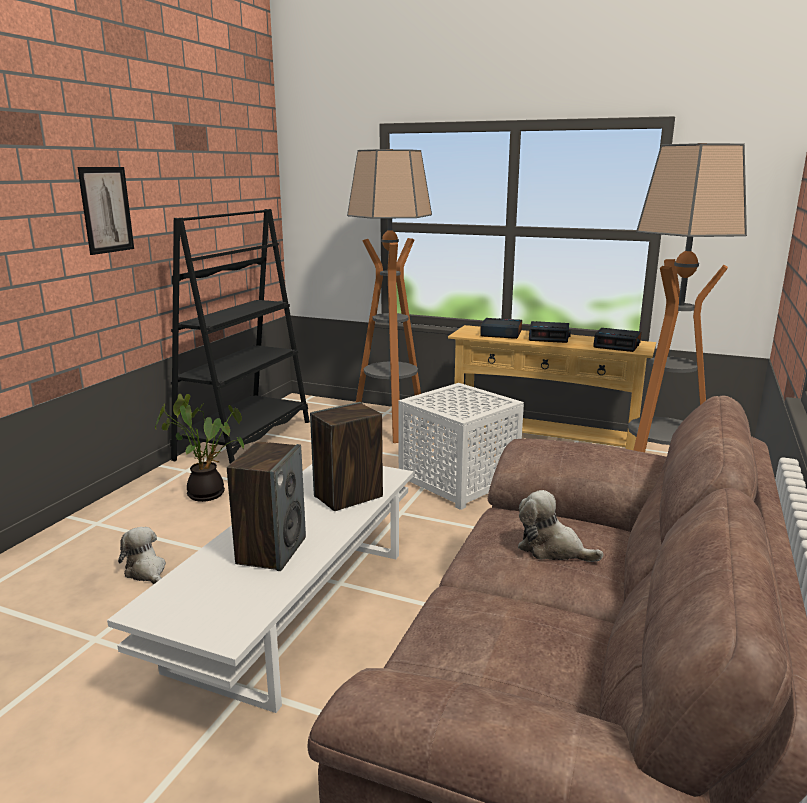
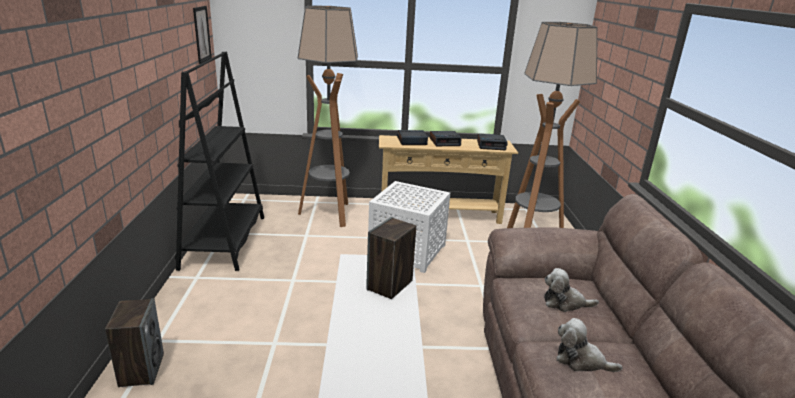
camera: 25 degrees left, 5 degrees up
picture [77,167,134,255] -> picture moved to [193,6,212,64]
plush toy [118,527,166,584] -> plush toy moved to [556,318,623,372]
potted plant [155,394,244,502] -> none
speaker [227,441,306,571] -> speaker moved to [105,298,164,387]

